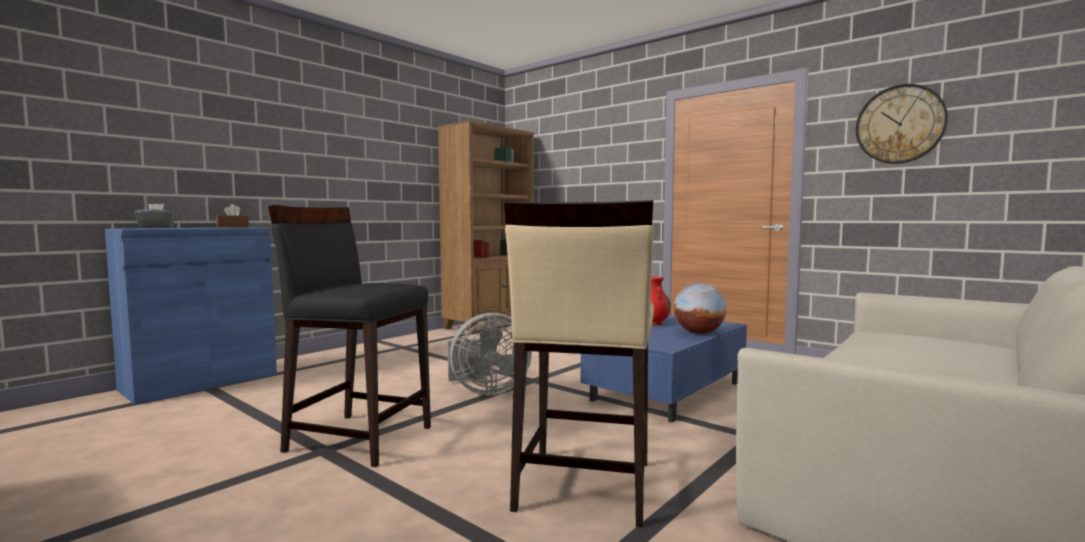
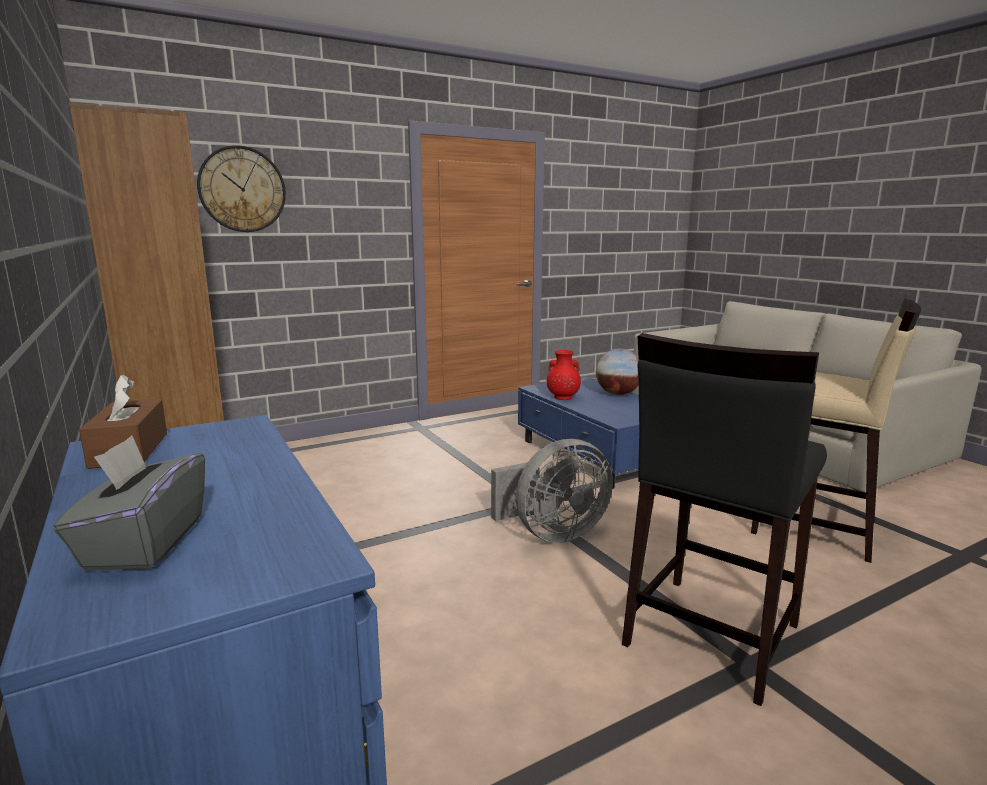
camera: 70 degrees left, 10 degrees up
grey fan [447,313,532,395] -> grey fan turned 60 degrees clockwise [491,439,613,543]
wall clock [856,84,948,164] -> wall clock moved to [197,145,286,232]

